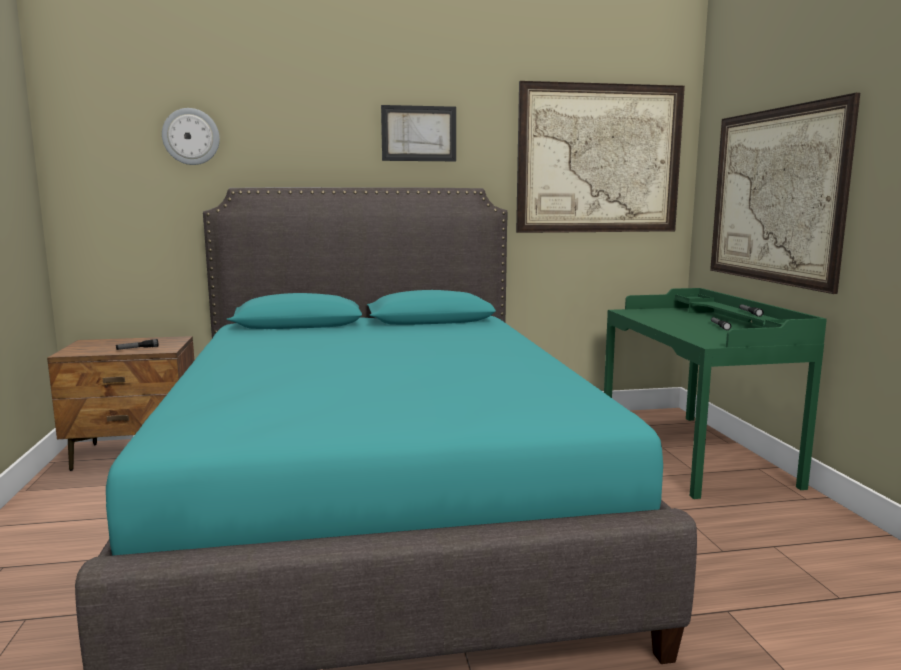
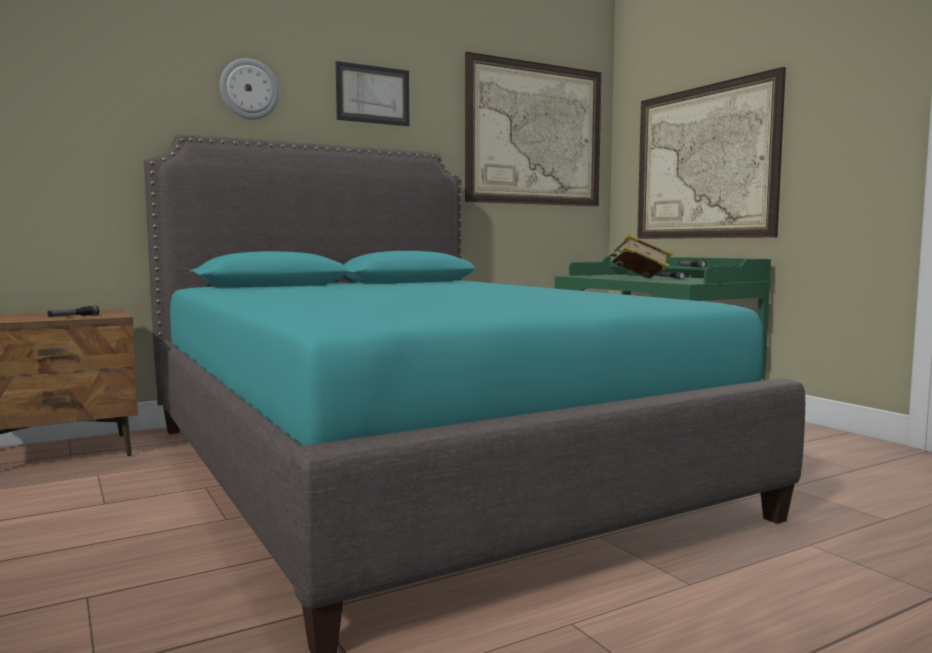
camera: 20 degrees left, 5 degrees down
wall clock [162,108,220,165] -> wall clock moved to [220,58,279,120]
none -> book [608,234,673,278]

